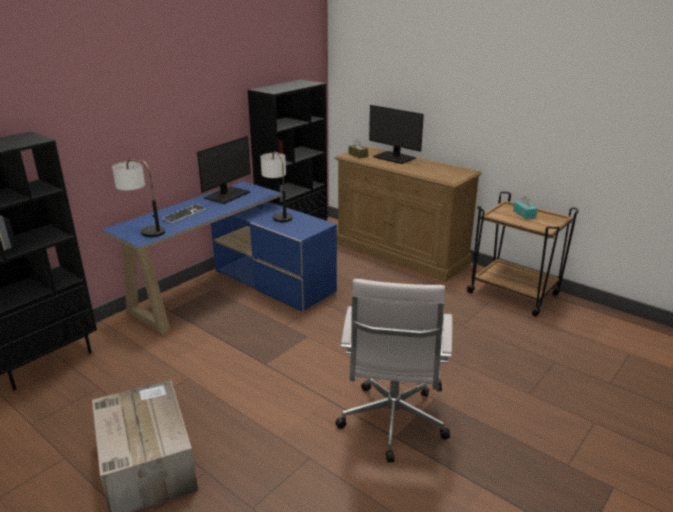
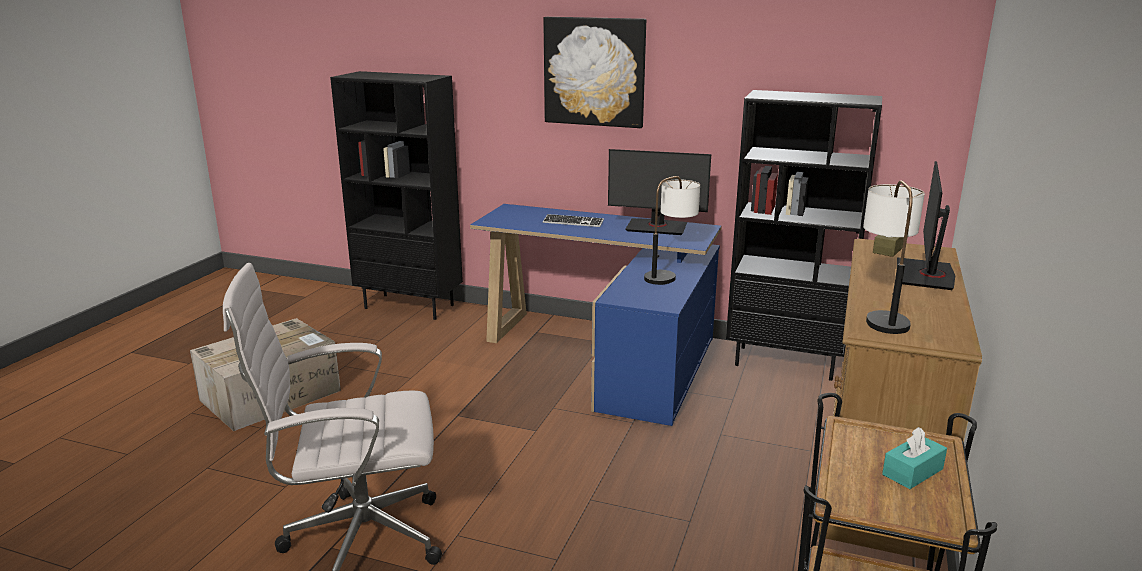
camera: 70 degrees right, 5 degrees down
table lamp [112,159,165,237] -> table lamp moved to [863,180,925,334]
none -> picture [543,17,646,128]

